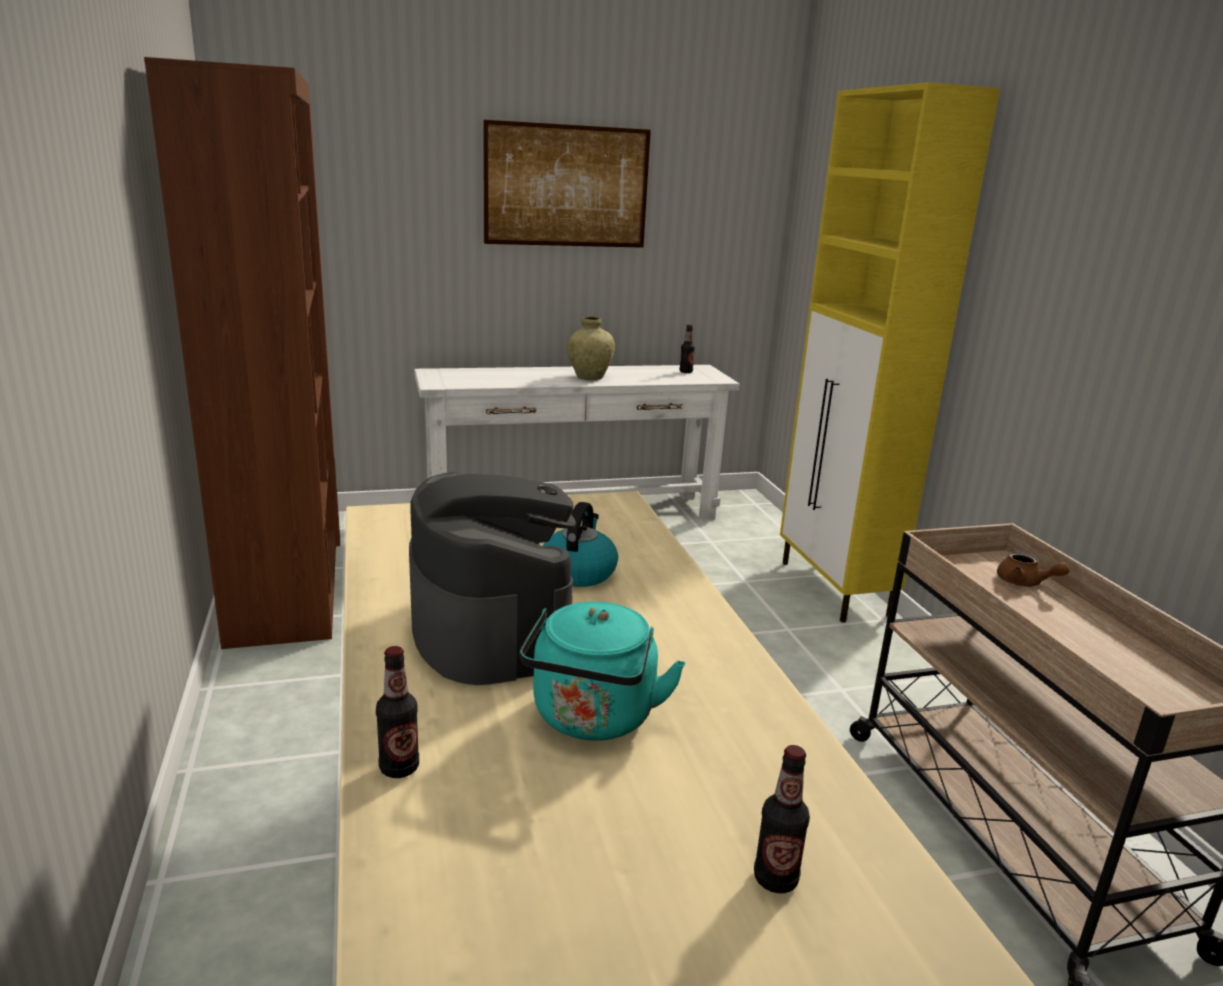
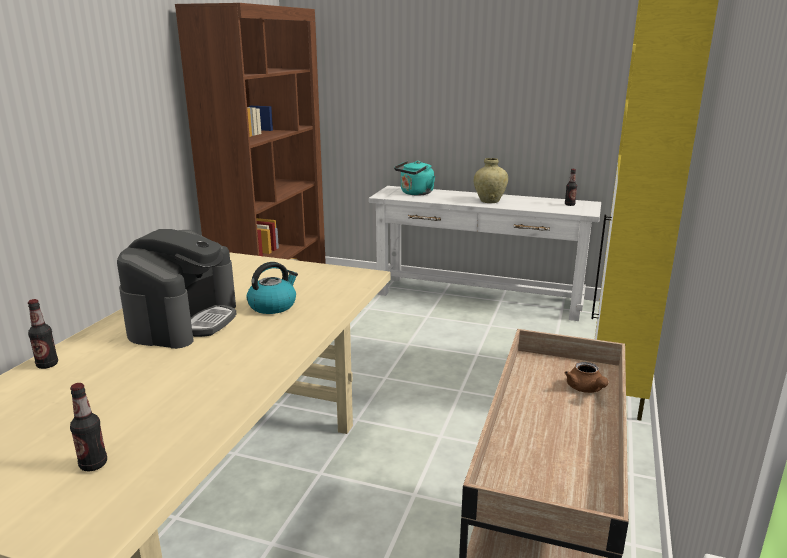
camera: 35 degrees right, 0 degrees up
picture [483,120,651,248] -> none
turquoise kettle [520,601,686,741] -> turquoise kettle moved to [394,161,435,196]

